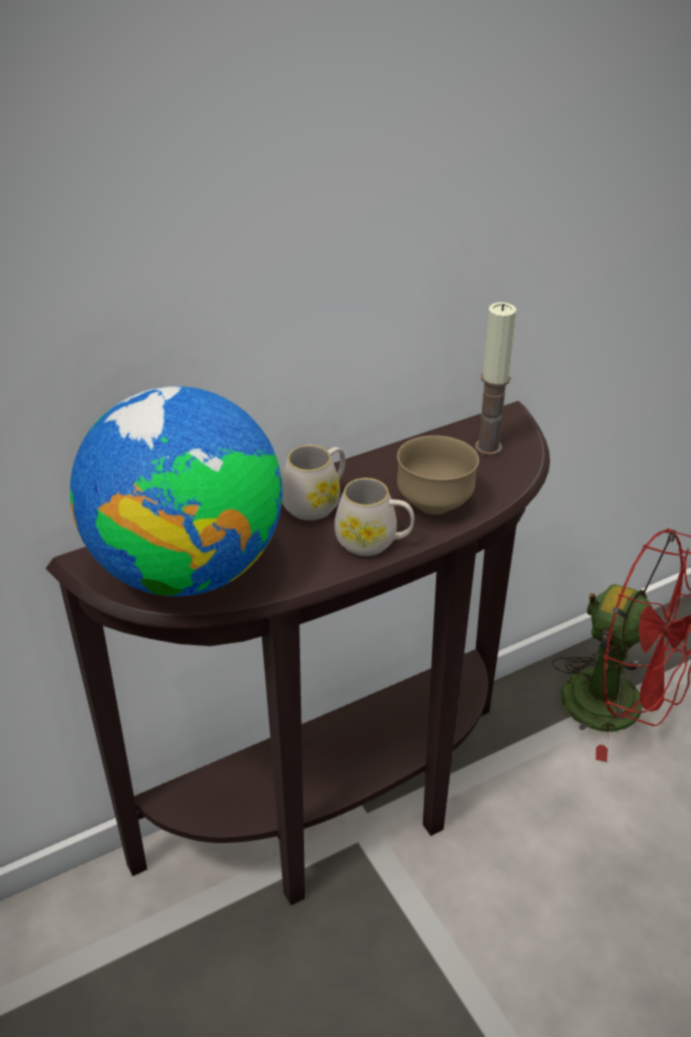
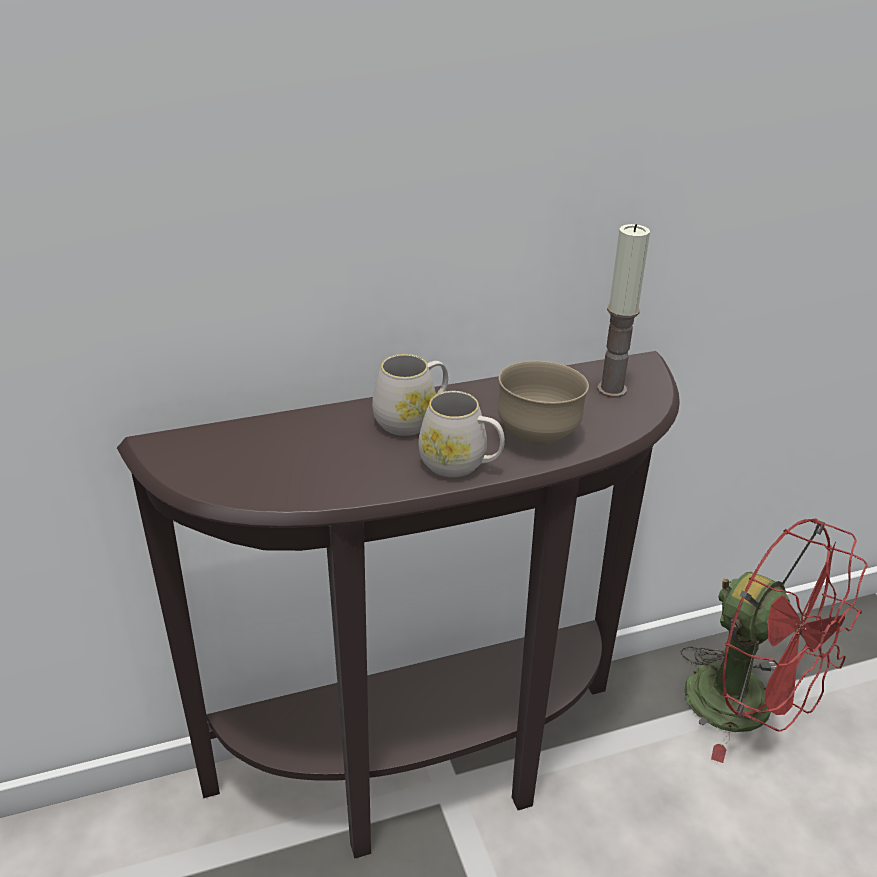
camera: 10 degrees right, 5 degrees down
globe [70,386,282,597] -> none

